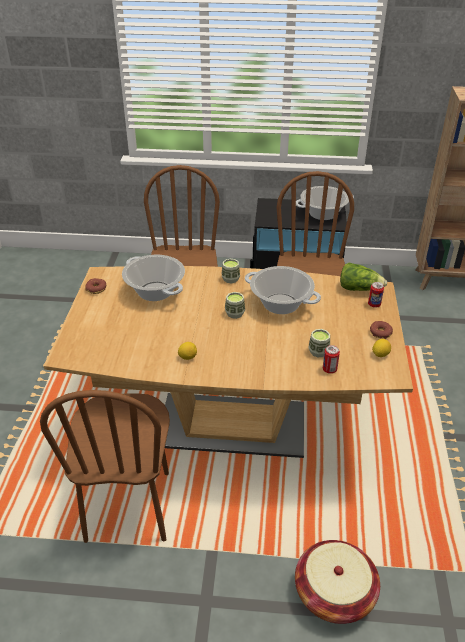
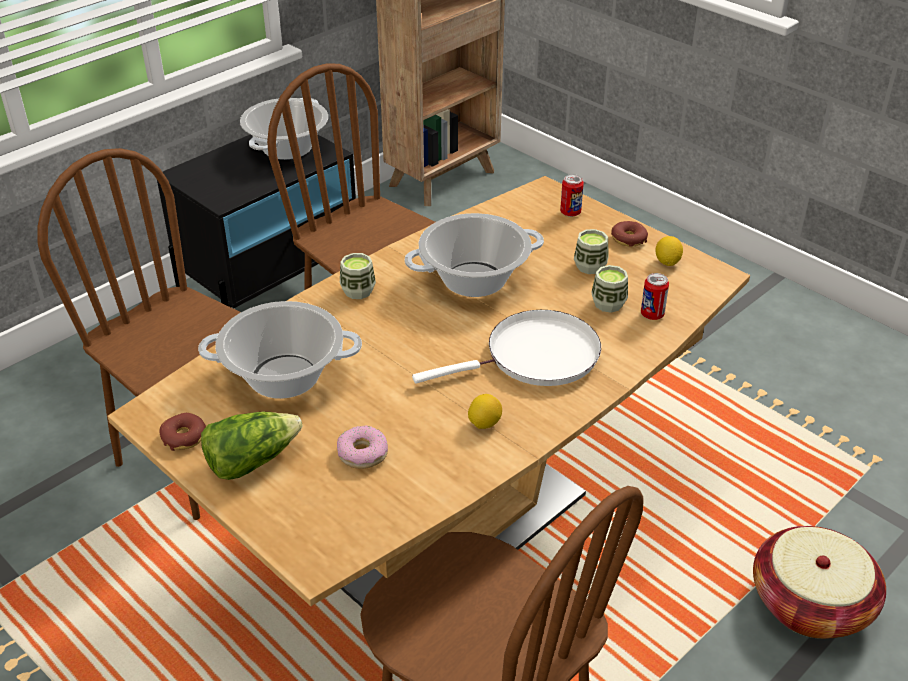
camera: 50 degrees left, 0 degrees up
cup [225,292,245,319] -> cup moved to [574,229,609,274]
lettuce [340,263,387,291] -> lettuce moved to [201,412,302,480]
none -> donut [337,425,388,469]
none -> white frying pan [412,310,601,386]

